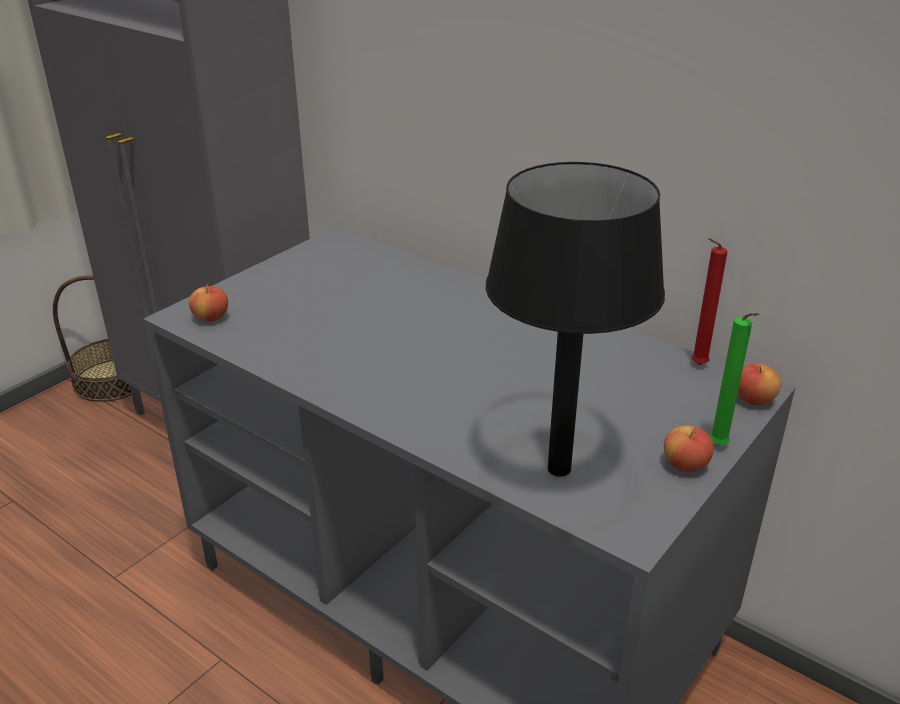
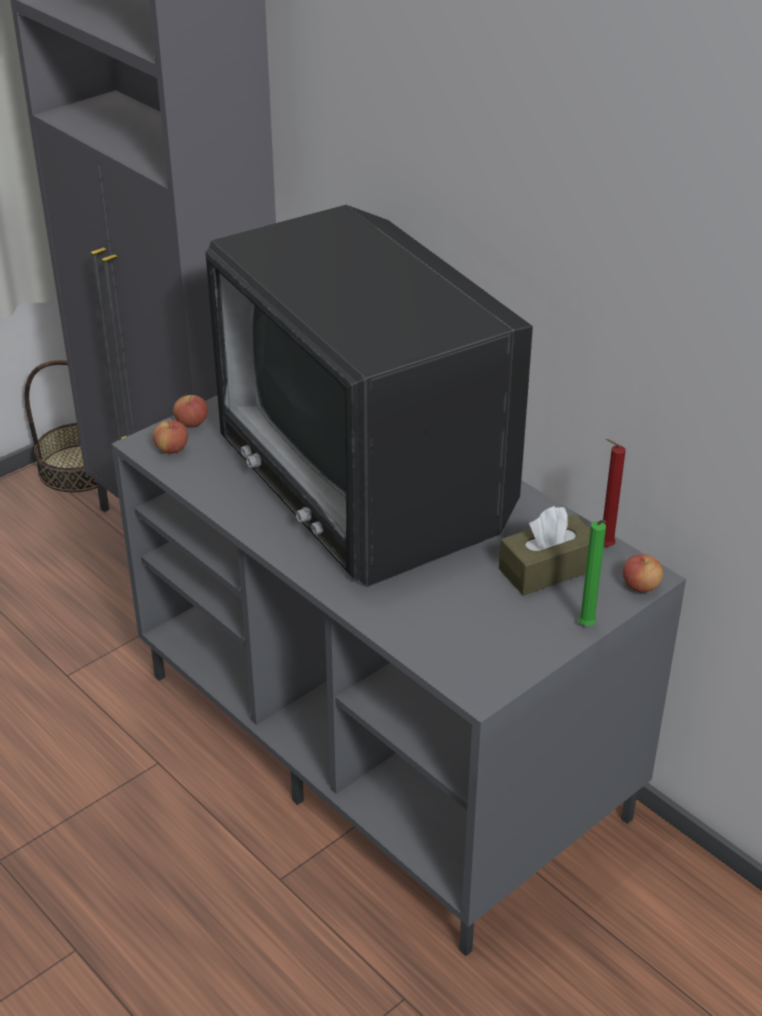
camera: 10 degrees right, 5 degrees up
black table lamp [486,162,665,477] -> none
apple [664,426,714,472] -> apple moved to [173,395,208,428]
none -> television [205,205,533,587]
none -> brown tissue box [499,506,590,596]

